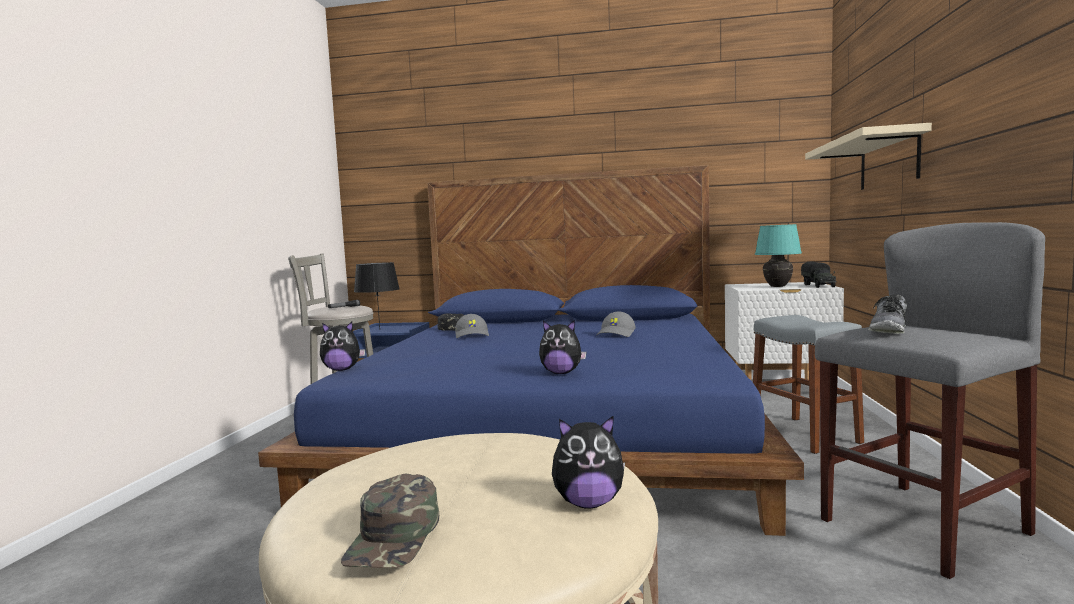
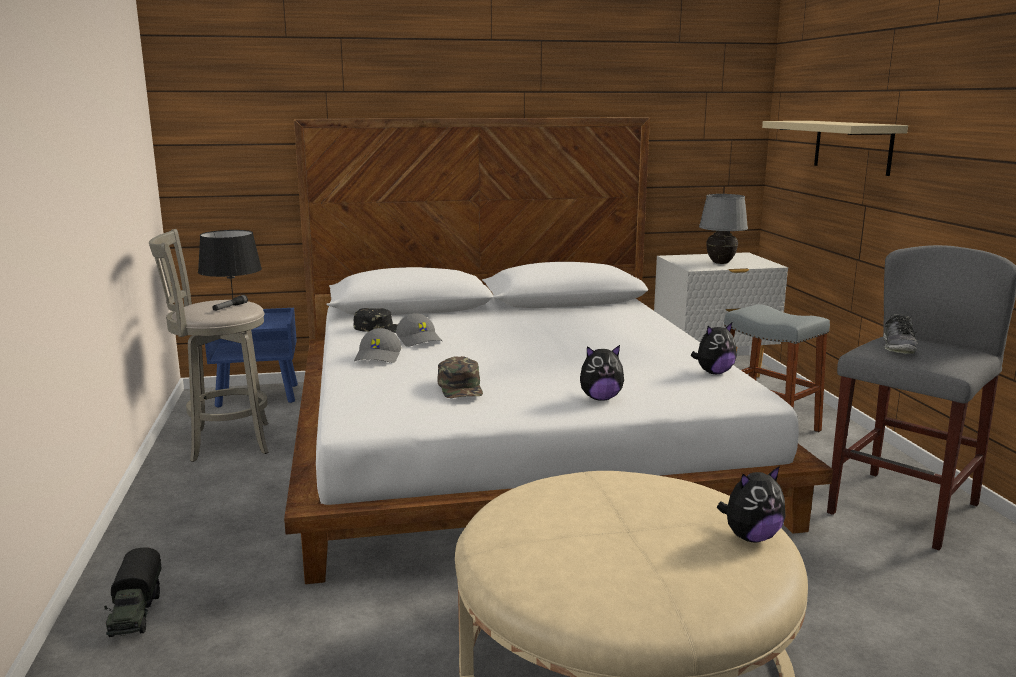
camera: 20 degrees left, 10 degrees up
blue bed [258,165,804,536] -> white bed [284,117,833,584]
plush toy [320,322,365,371] -> plush toy moved to [691,323,737,374]
green cap [341,473,439,568] -> green cap moved to [437,356,483,398]
grey cap [596,312,636,337] -> grey cap moved to [354,328,401,363]
turquoise table lamp [755,224,802,287] -> grey table lamp [699,194,748,264]
toy truck [801,262,837,288] -> toy truck moved to [104,547,162,637]

